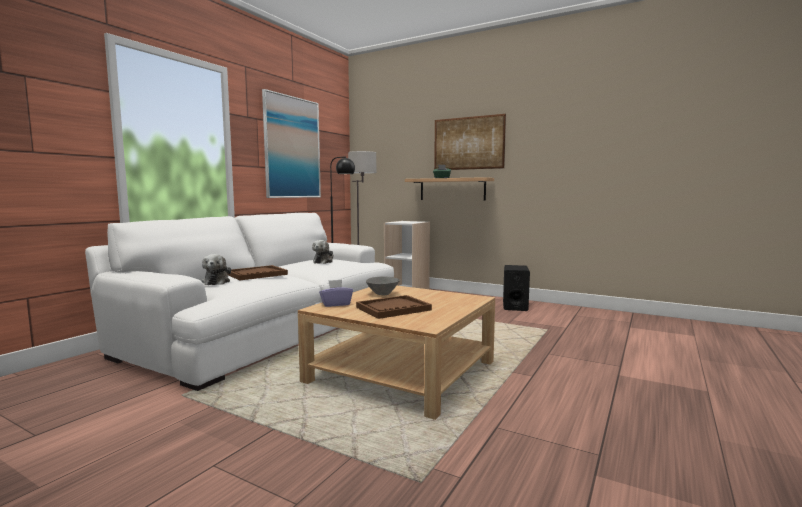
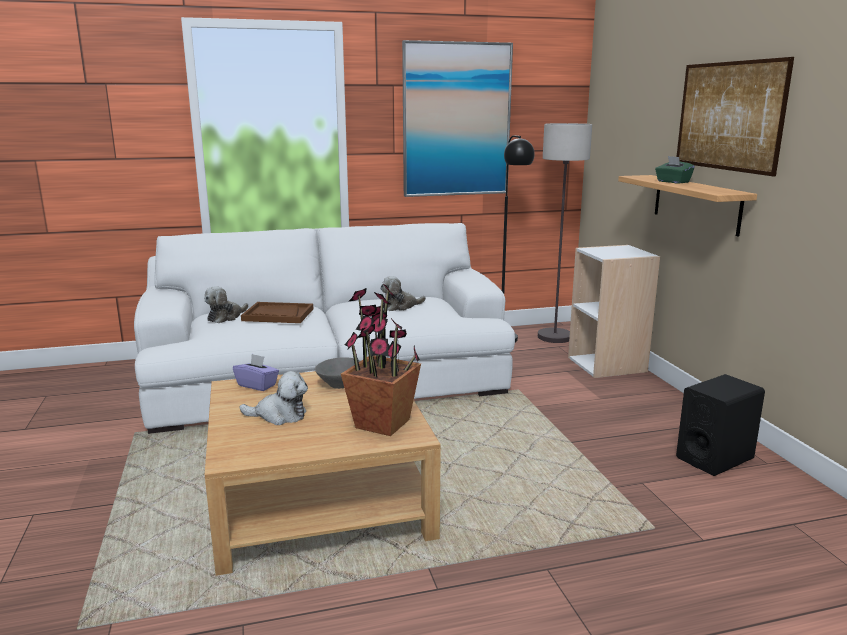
camera: 45 degrees right, 10 degrees up
brown tray [356,295,432,319] -> plush toy [239,371,308,425]
none -> potted plant [341,284,421,436]

